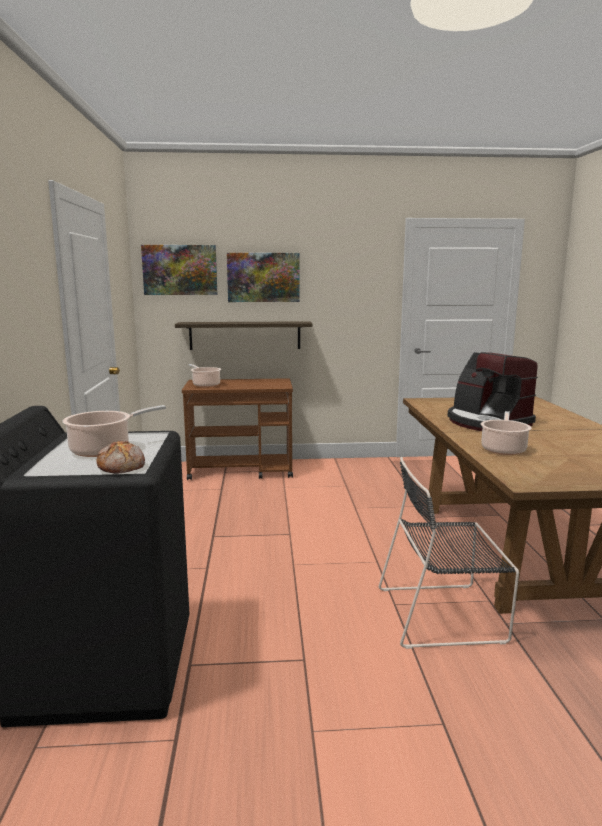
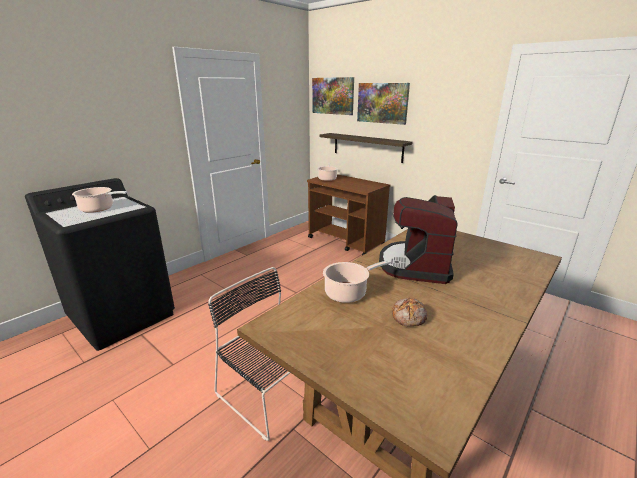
camera: 45 degrees right, 10 degrees up
bread [97,441,145,474] -> bread moved to [392,298,427,326]

